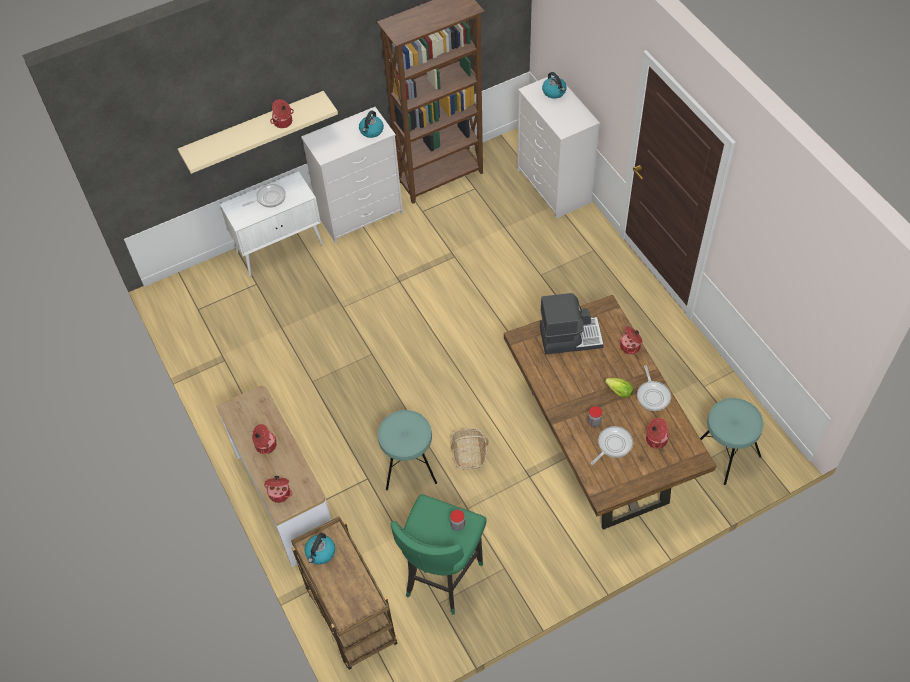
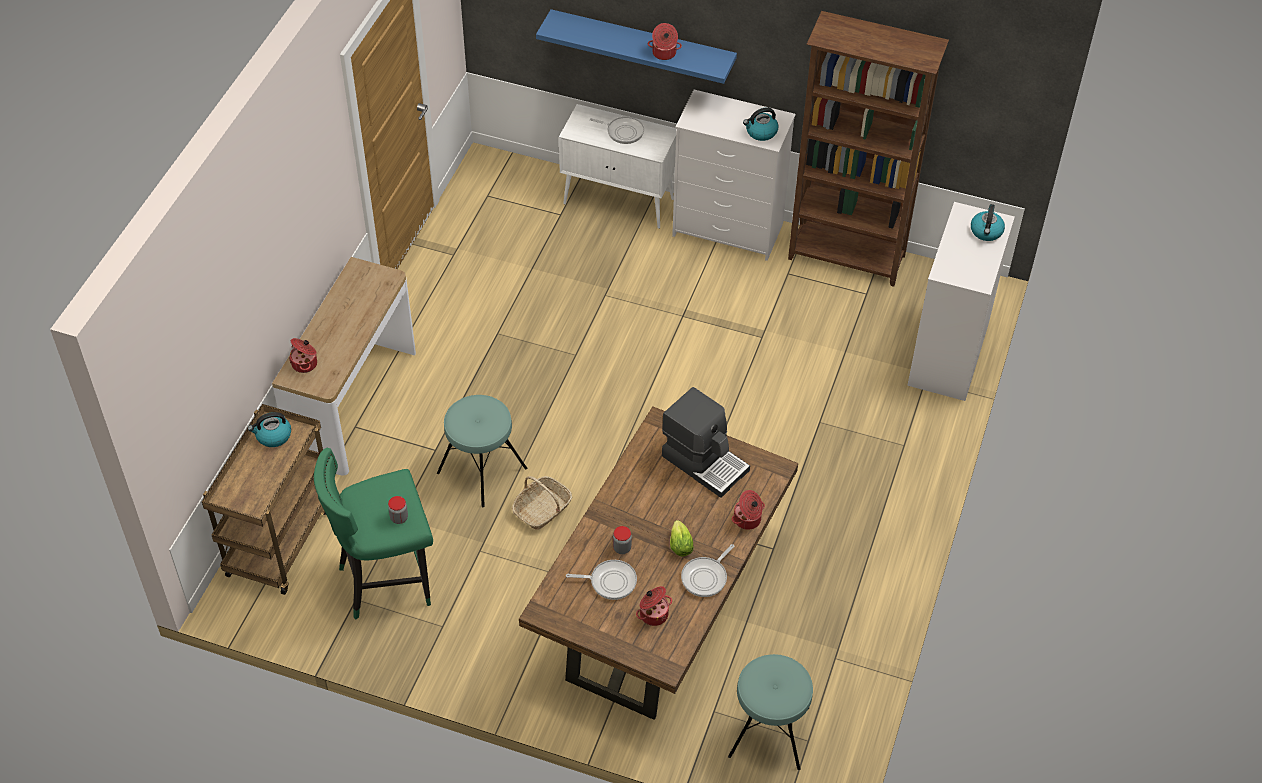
camera: 45 degrees right, 5 degrees down
beige shelf [178,91,338,174] -> blue shelf [536,9,737,84]
cooking pot [252,424,276,454] -> none

